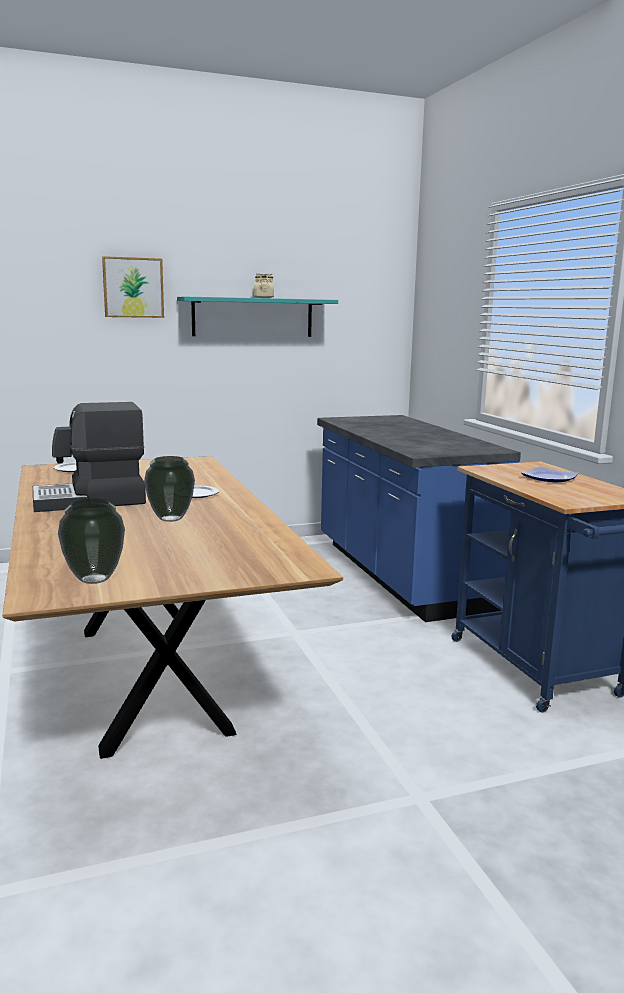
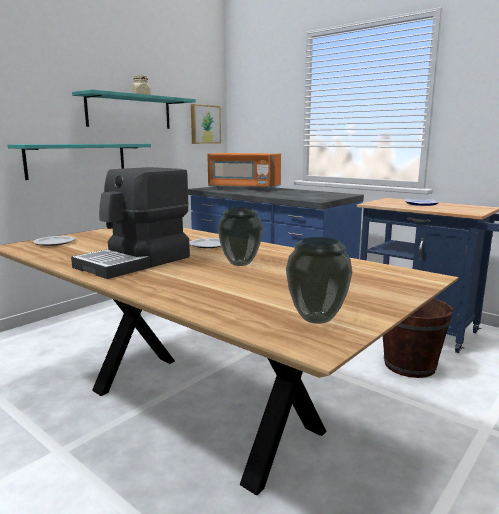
camera: 30 degrees left, 0 degrees up
picture [102,256,164,318] -> picture moved to [191,104,221,144]
none -> turquoise shelf [7,144,151,180]
none -> orange microwave [207,153,281,190]
none -> brown bucket [383,298,453,378]

